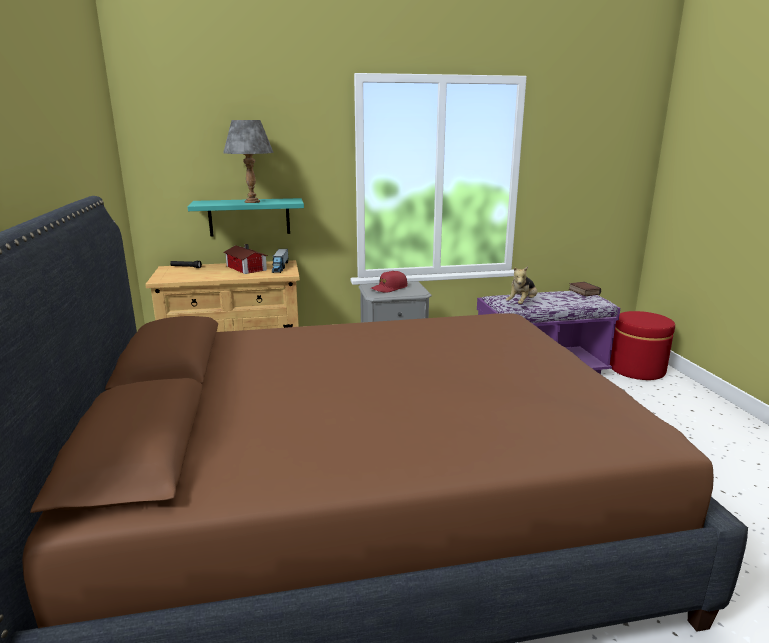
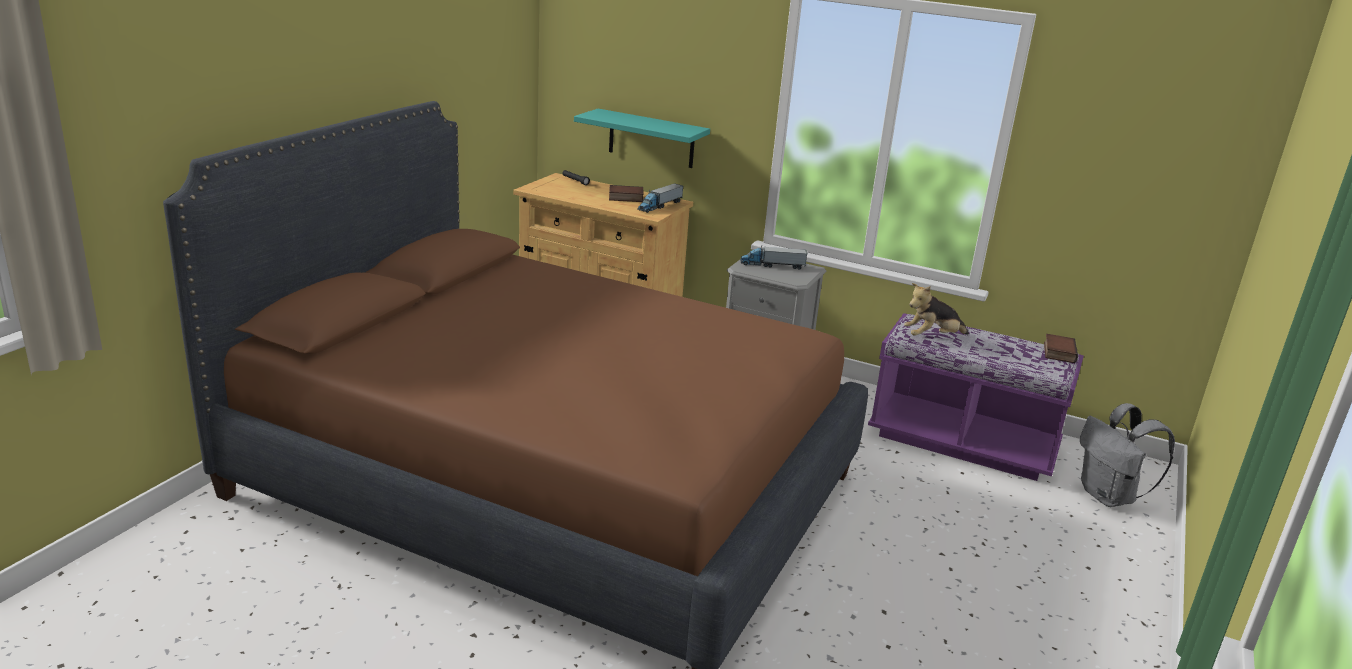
camera: 35 degrees right, 5 degrees up
grey table lamp [223,120,274,203] -> none
toy house [223,244,267,274] -> book [609,185,644,202]
red cap [371,271,407,293] -> toy truck [740,245,808,270]
red ottoman [610,311,675,380] -> grey backpack [1080,403,1175,507]

